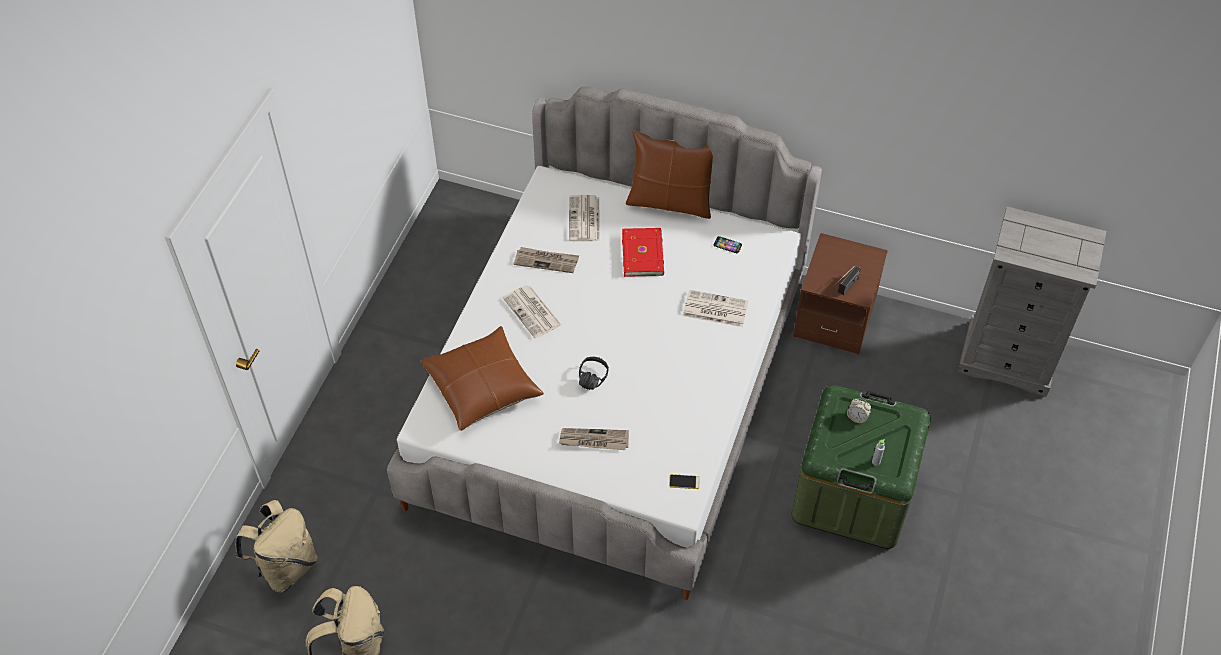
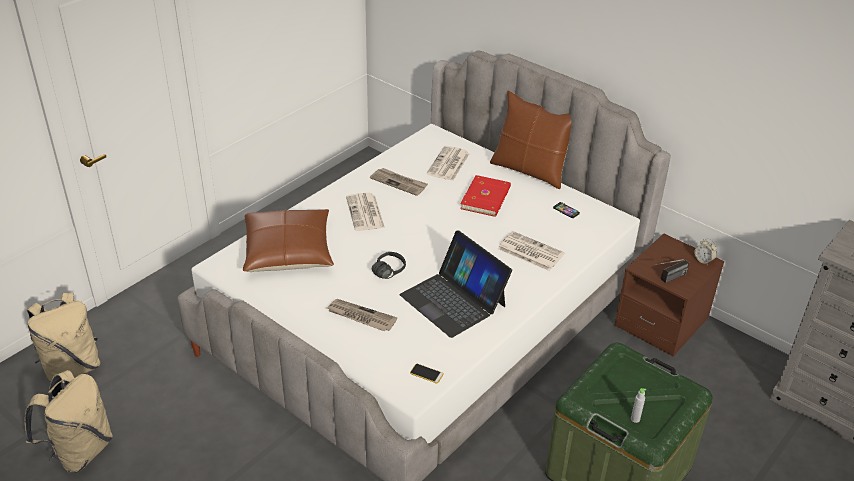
camera: 20 degrees right, 15 degrees down
alarm clock [847,398,871,423] -> alarm clock moved to [694,238,717,265]
none -> laptop [400,230,512,338]

